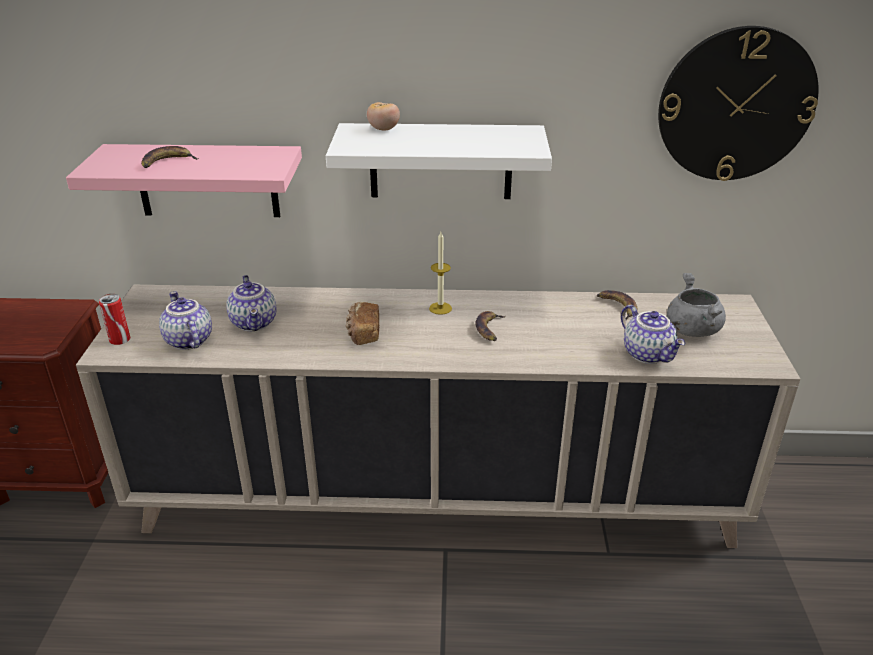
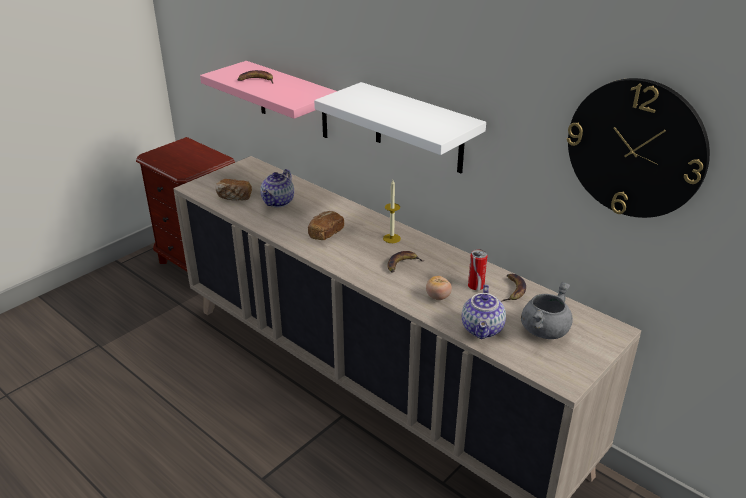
camera: 40 degrees right, 0 degrees up
can [99,294,131,345] -> can moved to [468,249,488,290]
teapot [159,291,212,350] -> bread [216,179,252,200]
tomato [367,102,400,131] -> tomato moved to [426,276,452,300]

